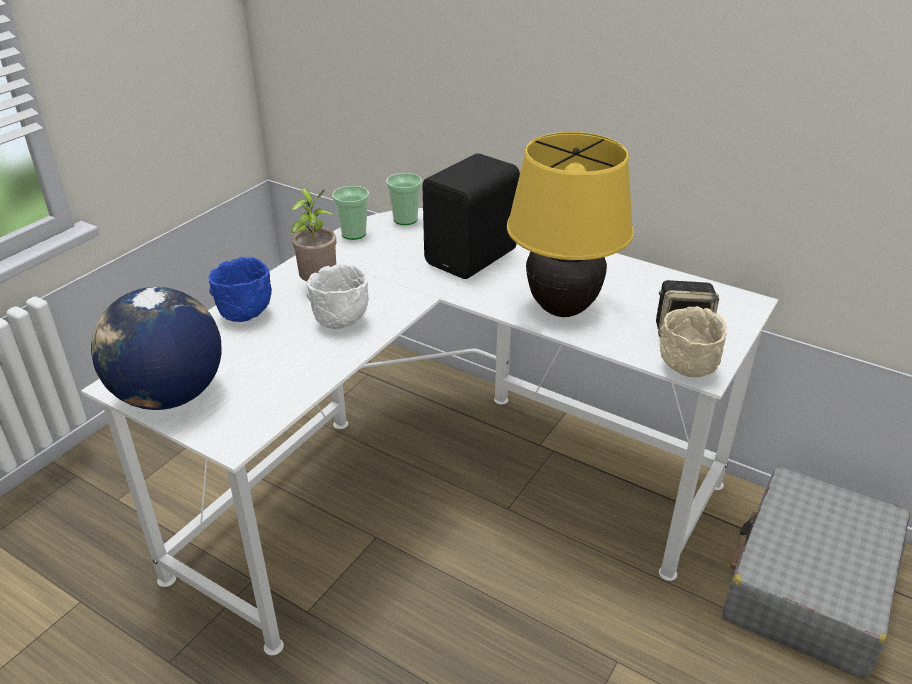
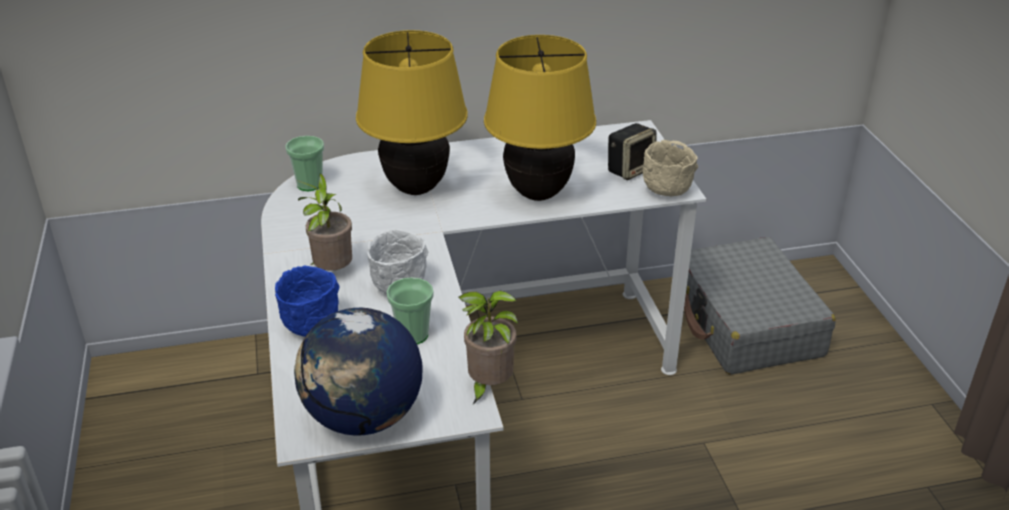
camera: 45 degrees left, 0 degrees up
cup [332,186,369,240] -> cup moved to [386,277,434,345]
black speaker [422,153,520,279] -> yellow table lamp [356,30,468,195]
none -> potted plant [459,291,518,404]

